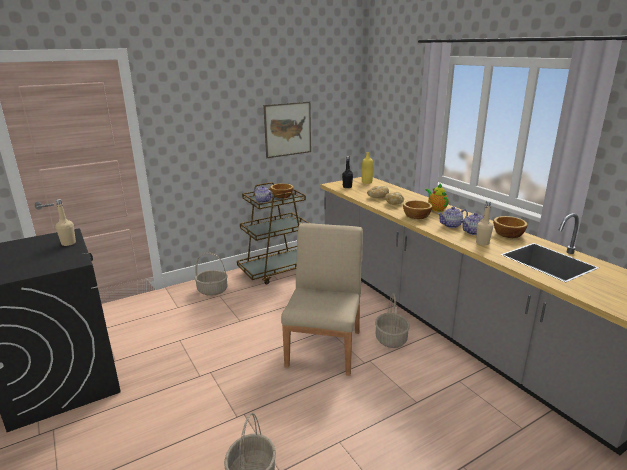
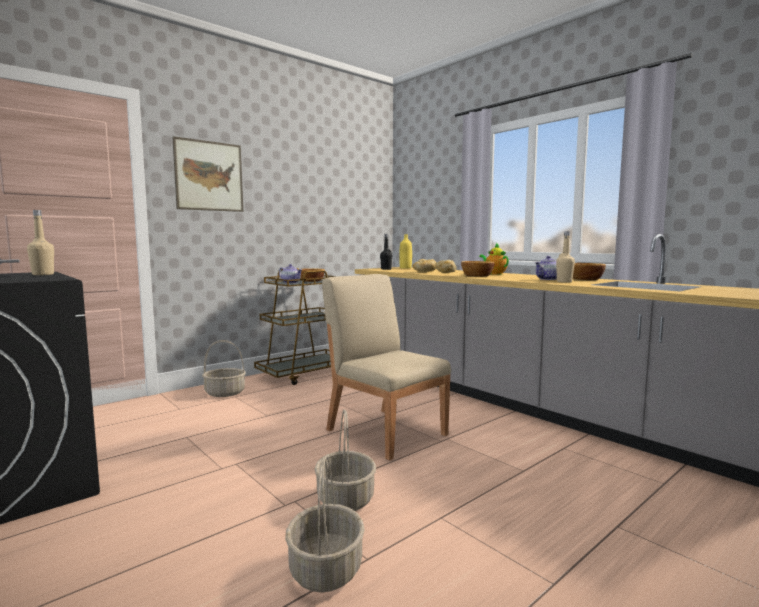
camera: 10 degrees left, 15 degrees down
picture [263,101,311,158] -> picture moved to [172,136,243,212]
beige chair [281,223,363,376] -> beige chair turned 45 degrees counterclockwise [322,274,451,460]
basket [375,293,410,348] -> basket moved to [314,409,376,511]
teapot [437,207,468,228] -> none

